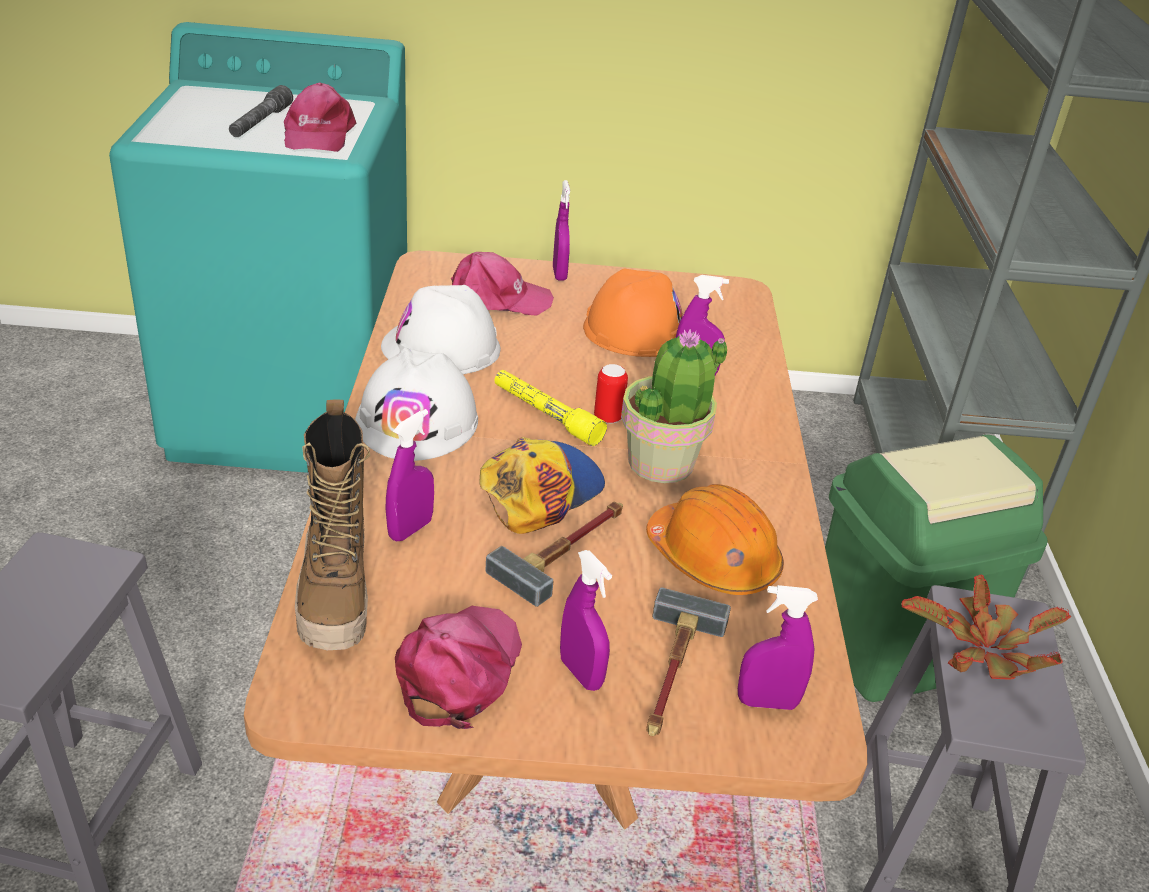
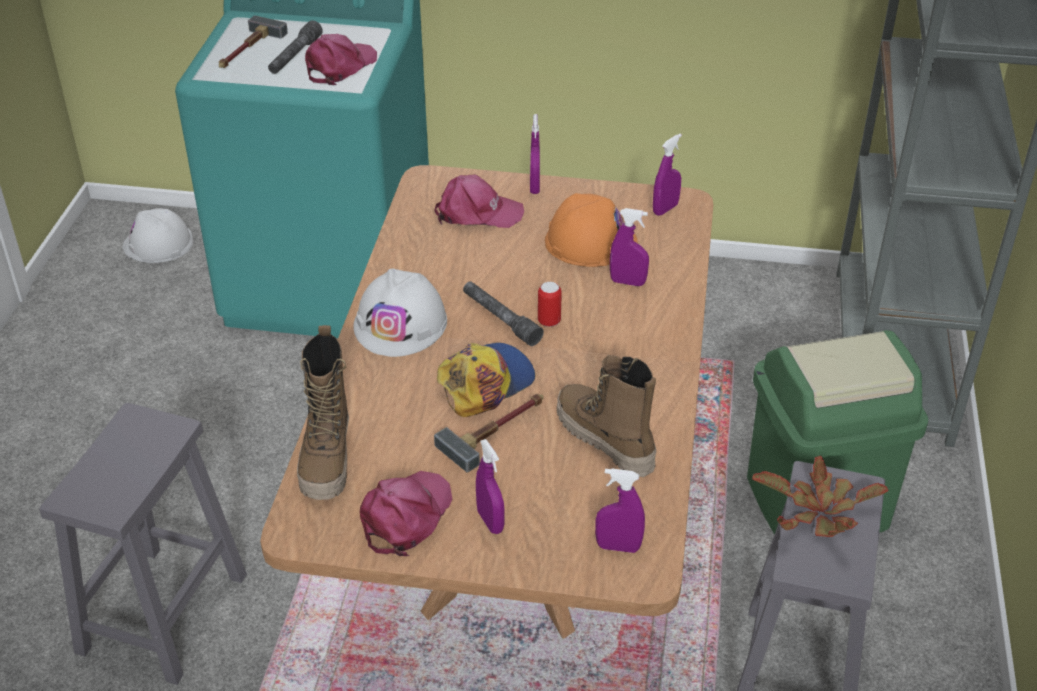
camera: 10 degrees right, 5 degrees up
pink cap [284,82,356,152] -> pink cap turned 150 degrees counterclockwise [305,34,377,85]
white hard hat [381,285,501,374] -> white hard hat moved to [123,208,193,263]
purple spray bottle [386,409,434,542] -> purple spray bottle moved to [653,134,682,216]
yellow flashlight [495,370,607,446] -> grey flashlight [463,281,544,346]
potted plant [621,329,728,483] -> none
orange hard hat [646,484,784,595] -> boot [557,355,656,477]
hammer [646,588,731,736] -> hammer moved to [219,16,288,68]

